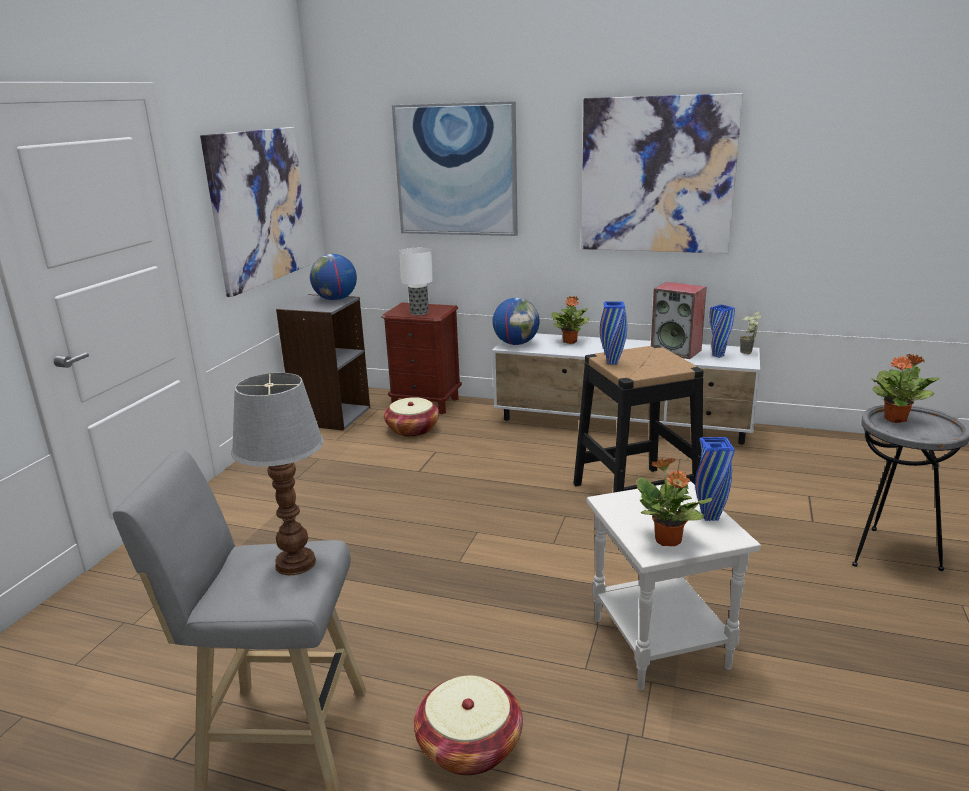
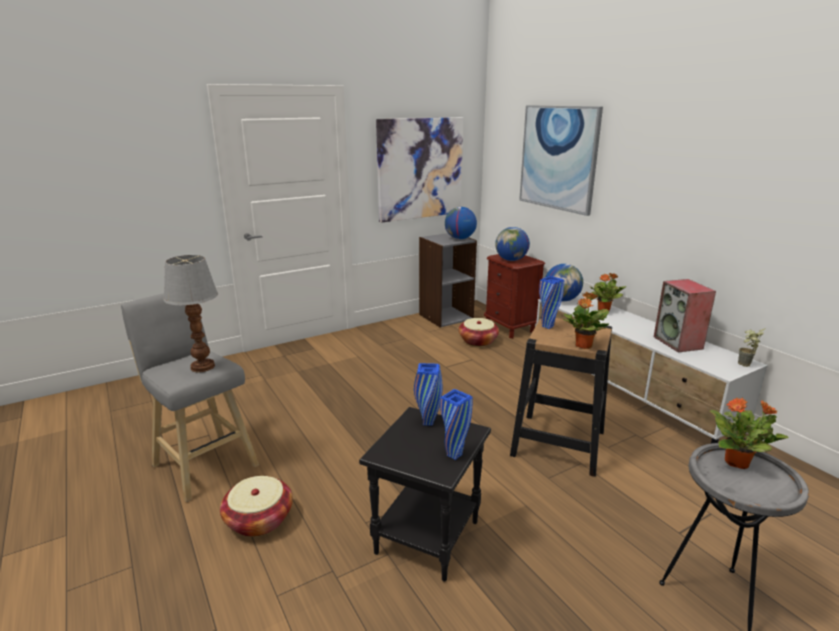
camera: 40 degrees right, 0 degrees up
table lamp [399,248,433,315] -> globe [495,227,530,261]
picture [581,93,743,253] -> none
white side table [587,480,761,690] -> black side table [359,407,491,582]
potted plant [637,458,713,546] -> potted plant moved to [563,292,609,349]
blue vase [710,304,735,358] -> blue vase moved to [414,363,443,426]

